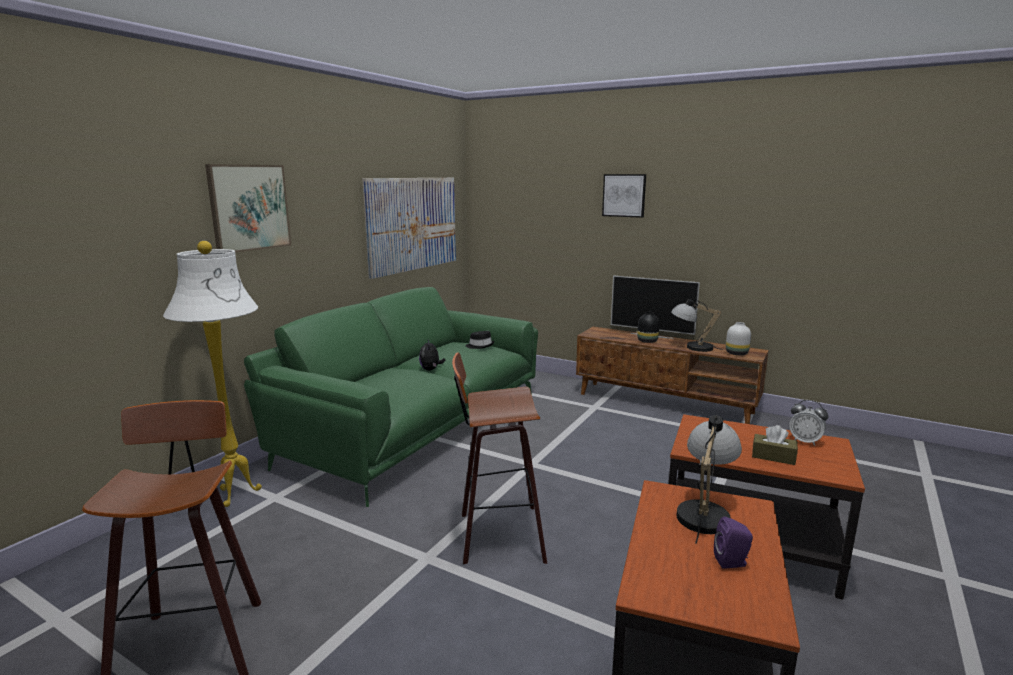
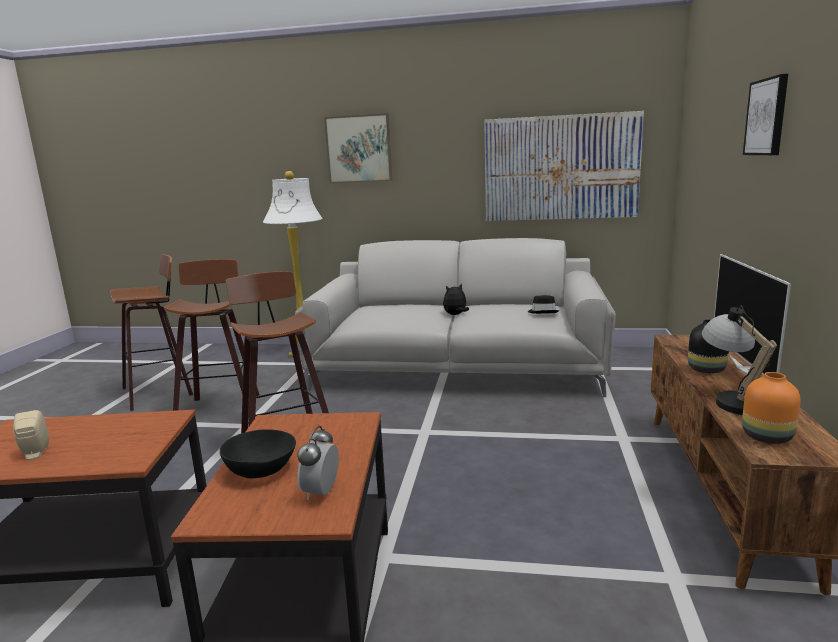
camera: 70 degrees right, 0 degrees up
green sofa [244,287,538,507] -> grey sofa [295,238,616,397]
table lamp [677,415,742,544] -> none
purple speaker [714,517,753,569] -> beige speaker [13,410,49,460]
white vase [726,322,751,355] -> orange vase [742,372,801,444]
brown tissue box [752,425,798,465] -> black bowl [220,429,296,478]
none -> stool [164,259,260,411]

